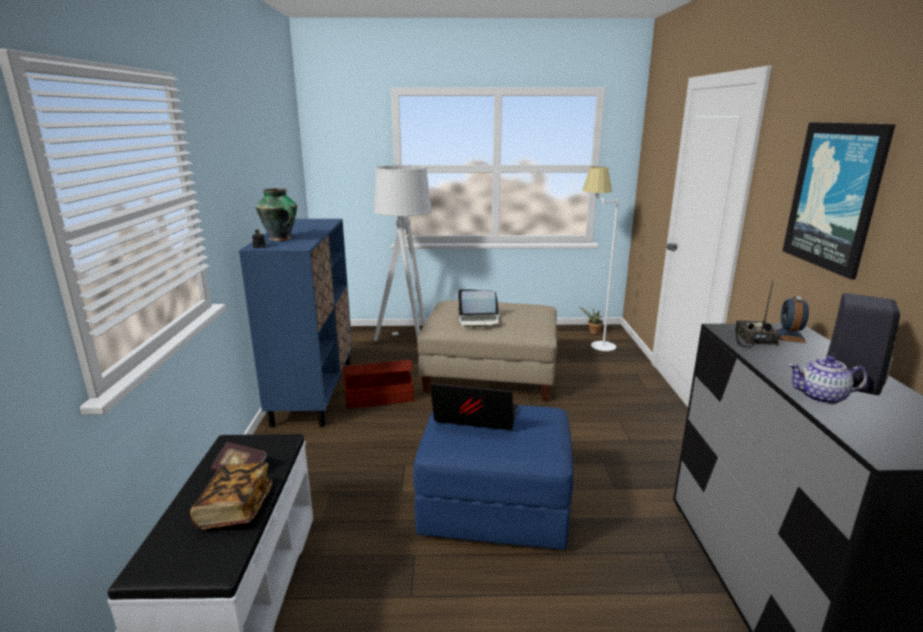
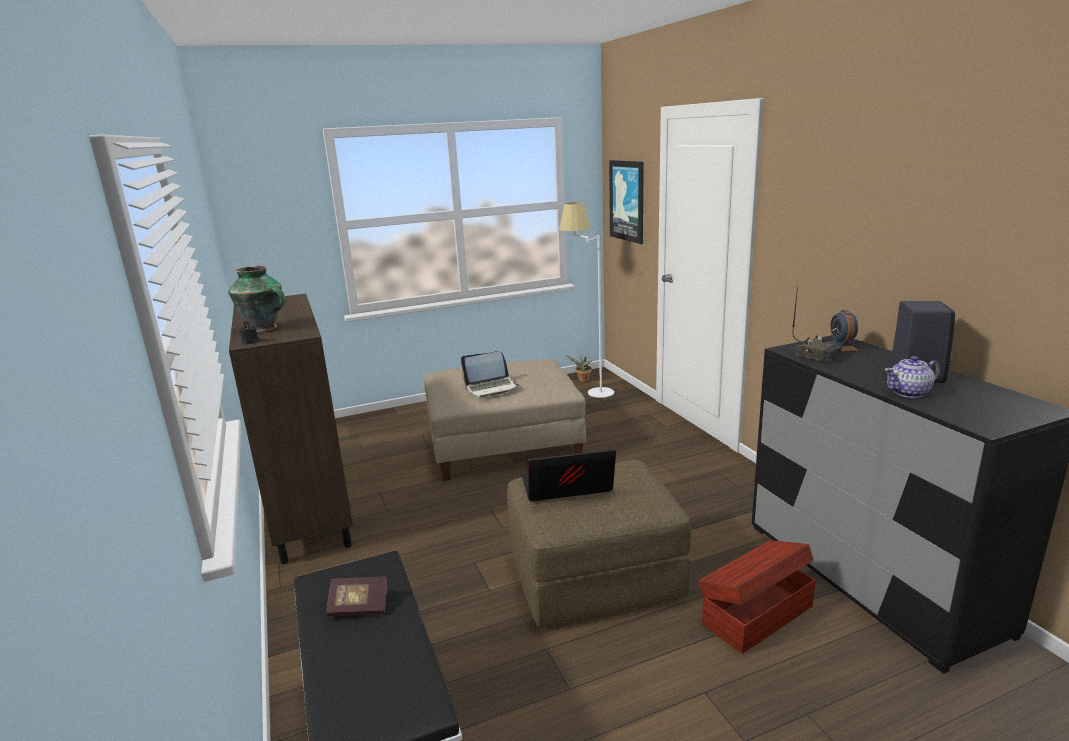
camera: 20 degrees left, 0 degrees up
book [190,462,273,530] -> none
blue cabinet [239,219,352,427] -> brown cabinet [229,294,353,564]
brown storage box [343,360,414,409] -> brown storage box moved to [699,541,816,654]
grey floor lamp [374,165,432,341] -> none
blue ottoman [413,405,573,550] -> brown ottoman [507,460,691,627]
radio [735,280,781,348] -> radio turned 150 degrees clockwise [792,286,842,363]
picture [782,122,896,280] -> picture moved to [609,160,644,244]

